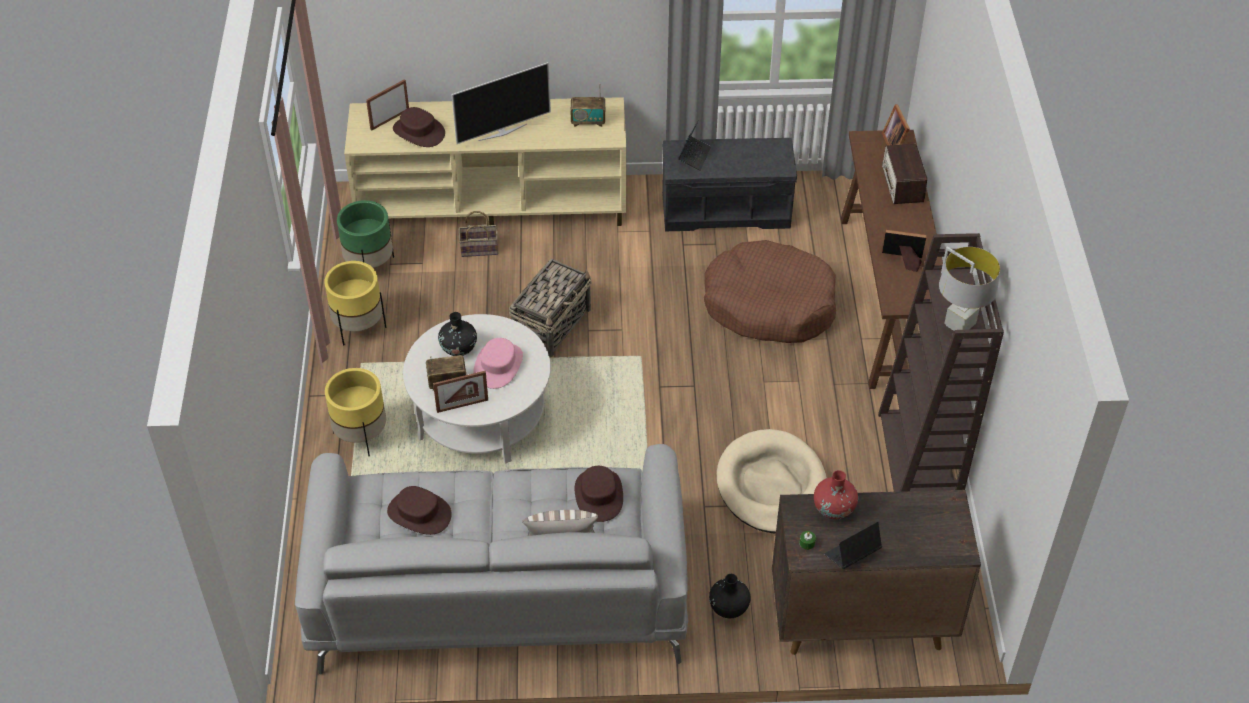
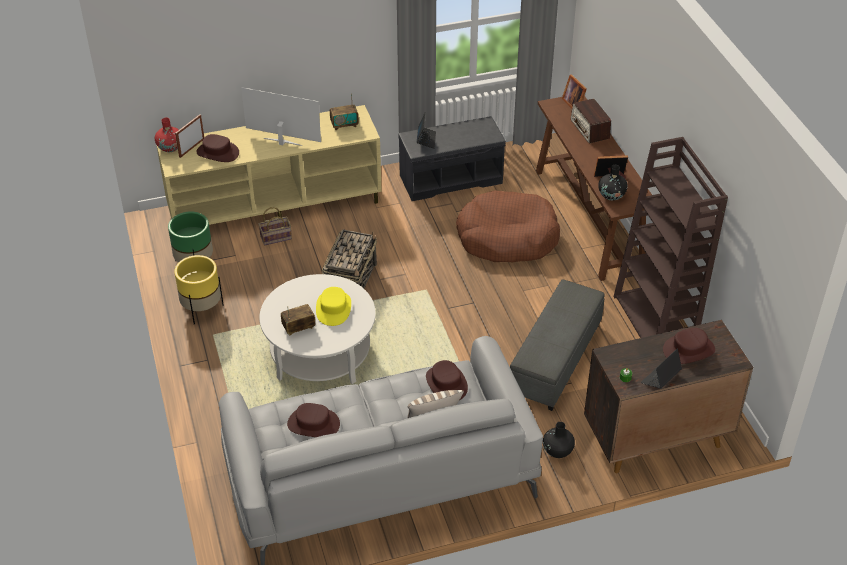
camera: 15 degrees left, 5 degrees down
yellow planter [325,368,386,456] -> none
picture frame [433,371,488,413] -> none
black vase [438,312,477,356] -> black vase moved to [598,165,628,201]
television [451,62,551,144] -> television turned 120 degrees counterclockwise [241,87,321,146]
pink hat [474,338,523,389] -> yellow hat [316,287,351,326]
beige dog bed [717,429,827,533] -> grey ottoman [510,280,605,411]
red vase [814,470,858,520] -> red vase moved to [155,118,179,152]
grey table lamp [939,246,1000,331] -> none
none -> brown hat [663,328,715,364]

